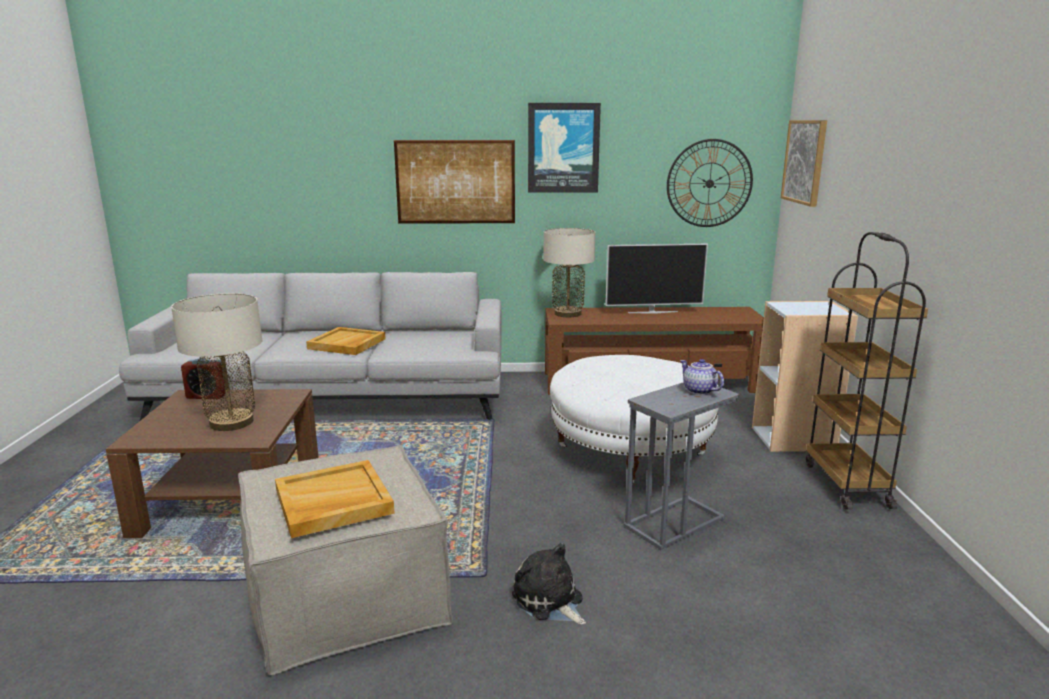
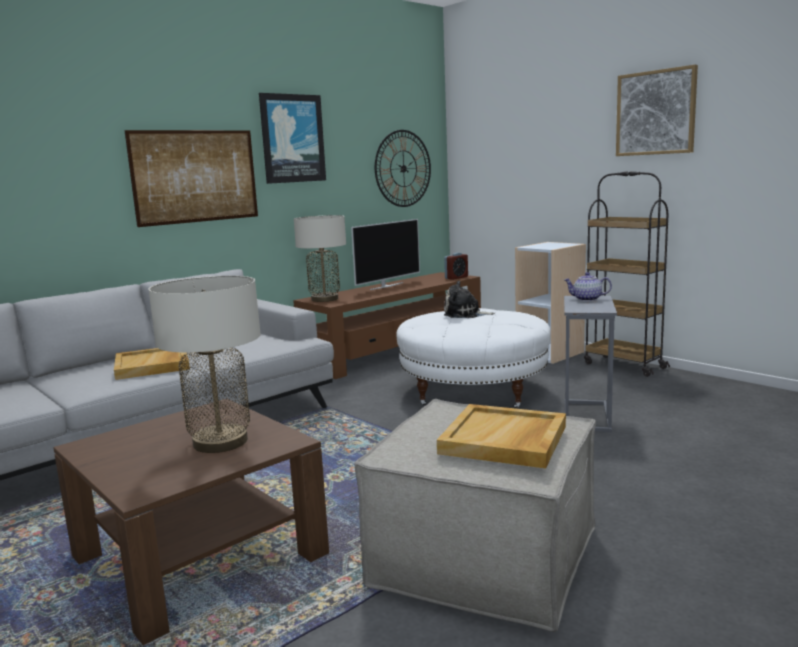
camera: 40 degrees left, 5 degrees down
alarm clock [181,358,226,399] -> alarm clock moved to [444,253,468,280]
plush toy [512,543,586,625] -> plush toy moved to [444,281,495,318]
picture [781,120,827,207] -> picture moved to [616,65,698,156]

